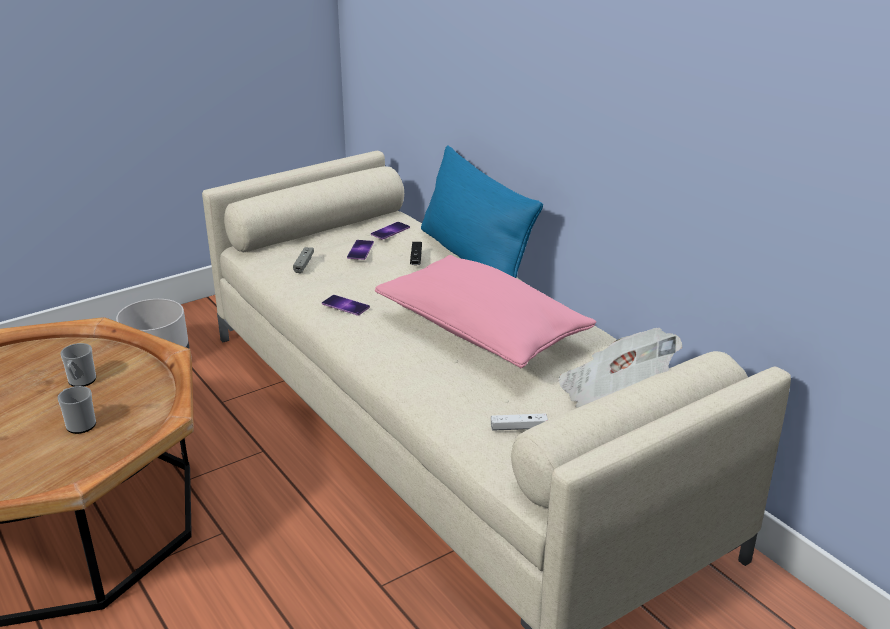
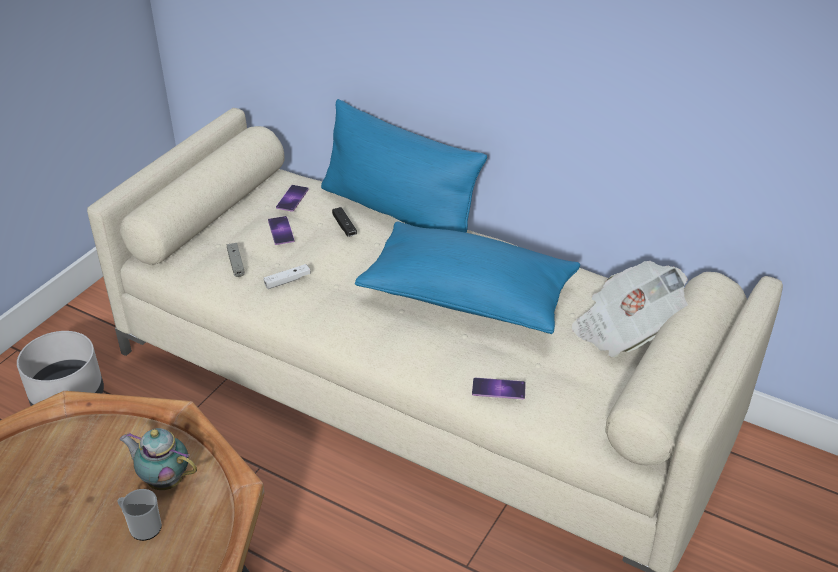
camera: 25 degrees left, 10 degrees up
mug [60,343,96,387] -> none
phone [322,295,370,315] -> phone moved to [472,378,526,399]
pink pillow [375,255,596,368] -> blue pillow [355,221,580,334]
white game controller [491,413,548,431] -> white game controller moved to [263,264,311,289]
none -> teapot [119,428,197,490]

